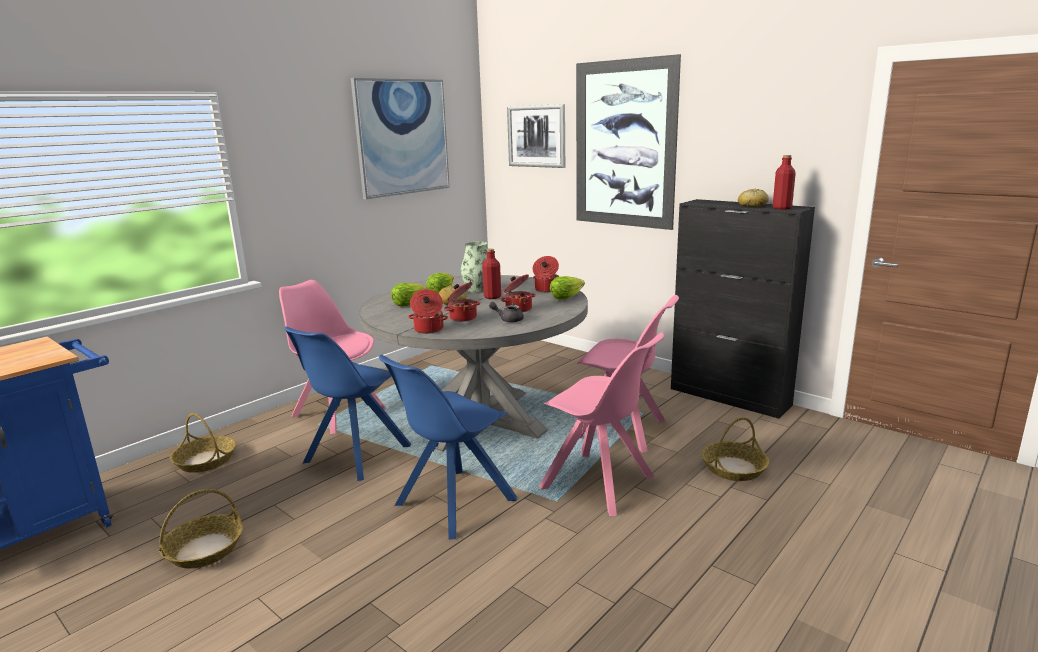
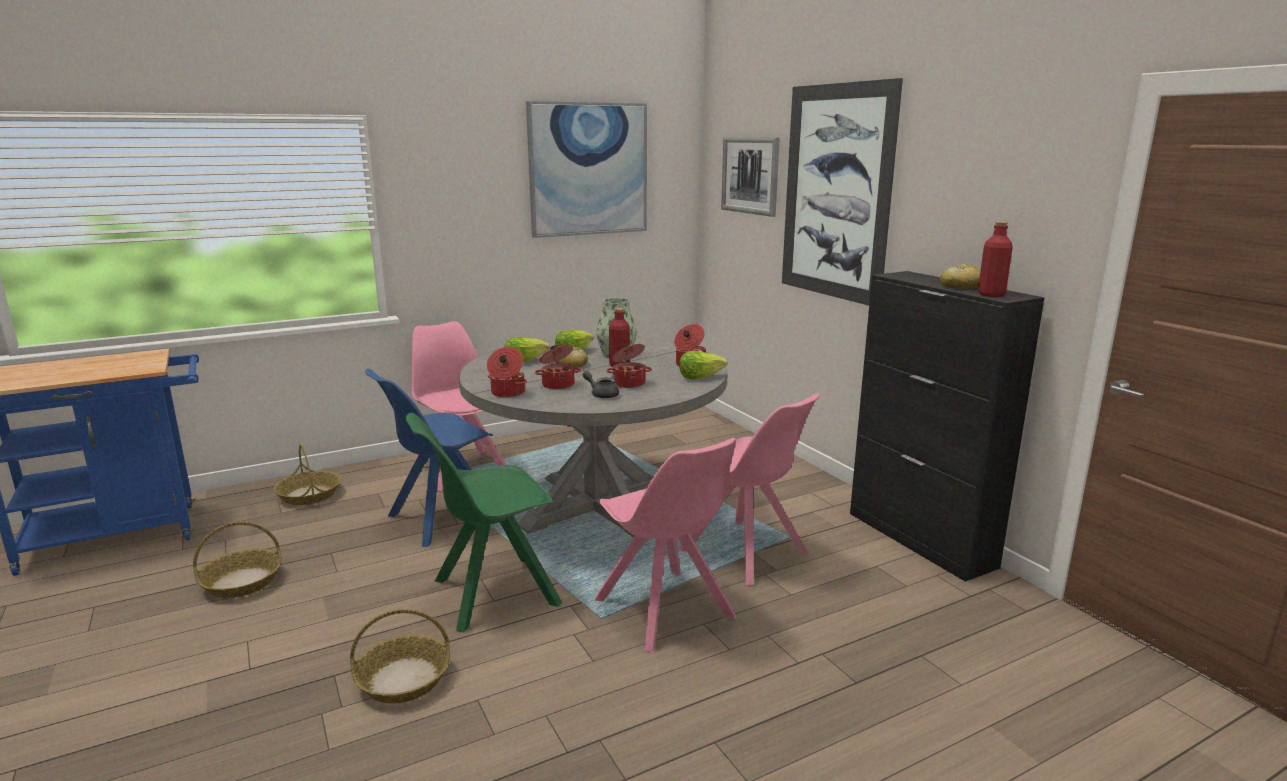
camera: 20 degrees right, 0 degrees up
blue chair [379,355,517,540] -> green chair [406,413,563,632]
basket [701,417,769,481] -> basket moved to [350,609,450,704]

